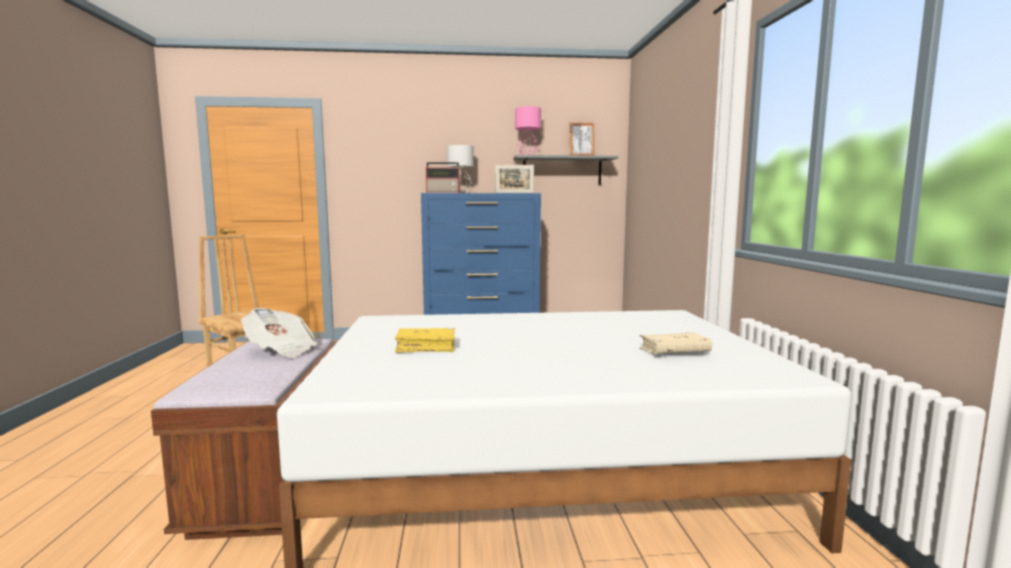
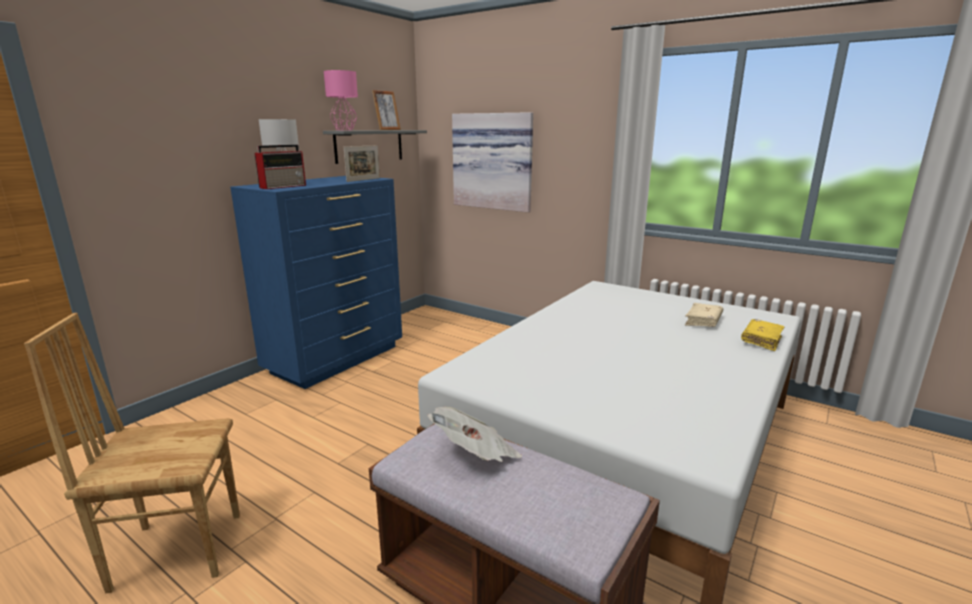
camera: 50 degrees left, 10 degrees up
yellow book [395,328,455,353] -> yellow book moved to [741,319,784,351]
none -> picture [452,112,533,212]

